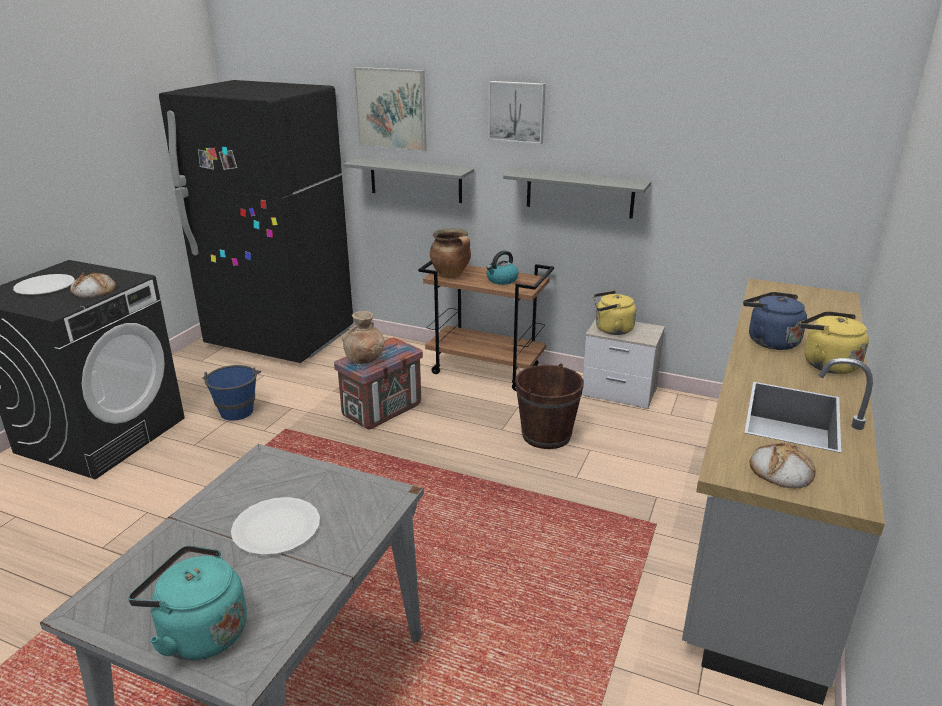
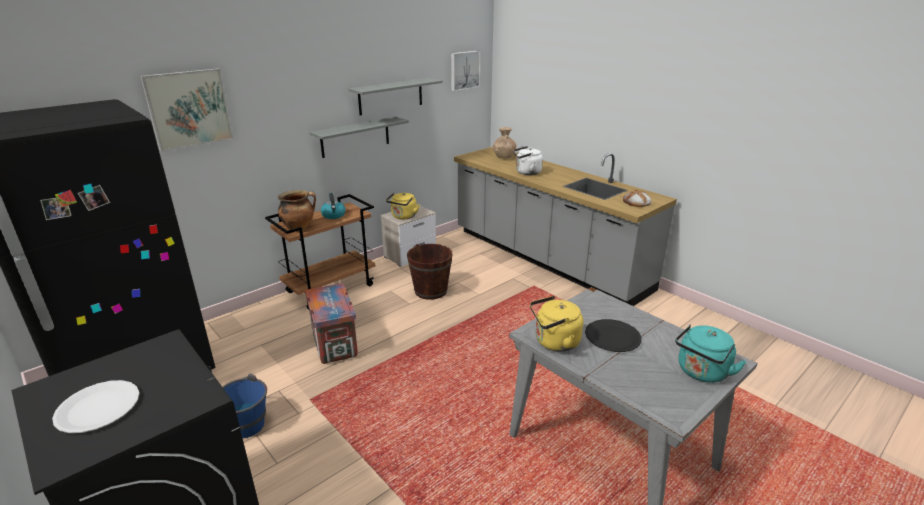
camera: 65 degrees left, 0 degrees up
bread [70,272,116,298] -> none
white plate [231,497,320,555] -> black plate [585,319,642,352]
brown vase [342,311,385,364] -> brown vase moved to [493,127,517,159]
grey shelf [343,157,474,203] -> grey shelf moved to [348,78,443,115]
picture [488,81,546,144] -> picture moved to [451,51,480,91]
blue kettle [743,292,807,350] -> white kettle [513,146,543,175]
yellow kettle [800,311,869,374] -> yellow kettle moved to [530,296,583,352]

